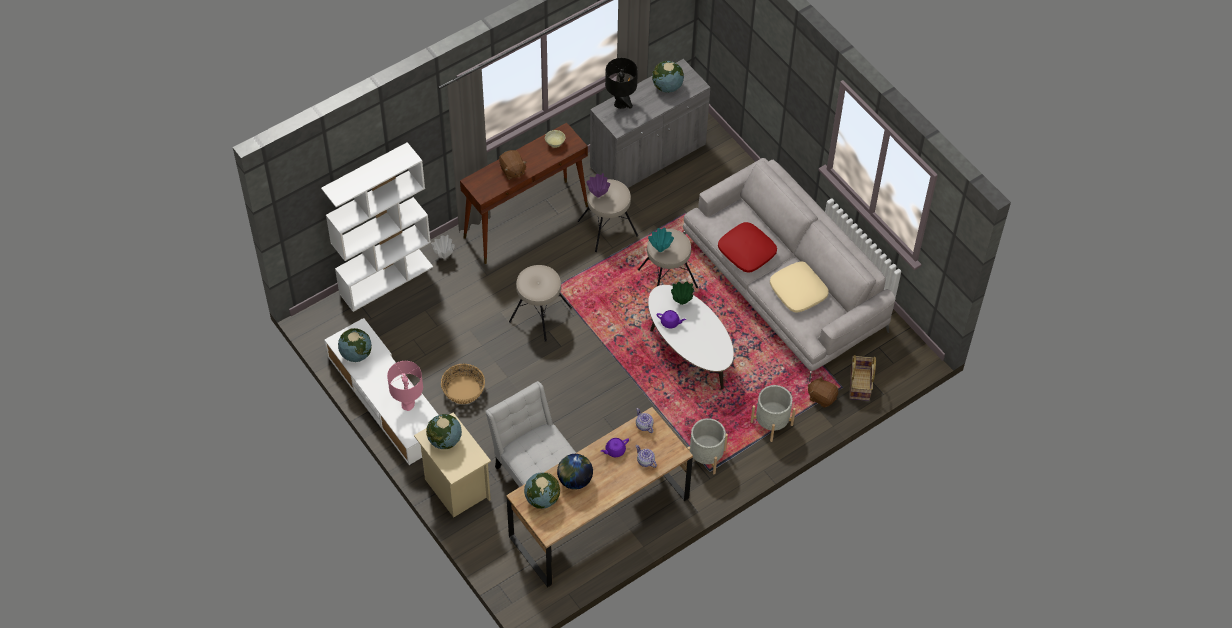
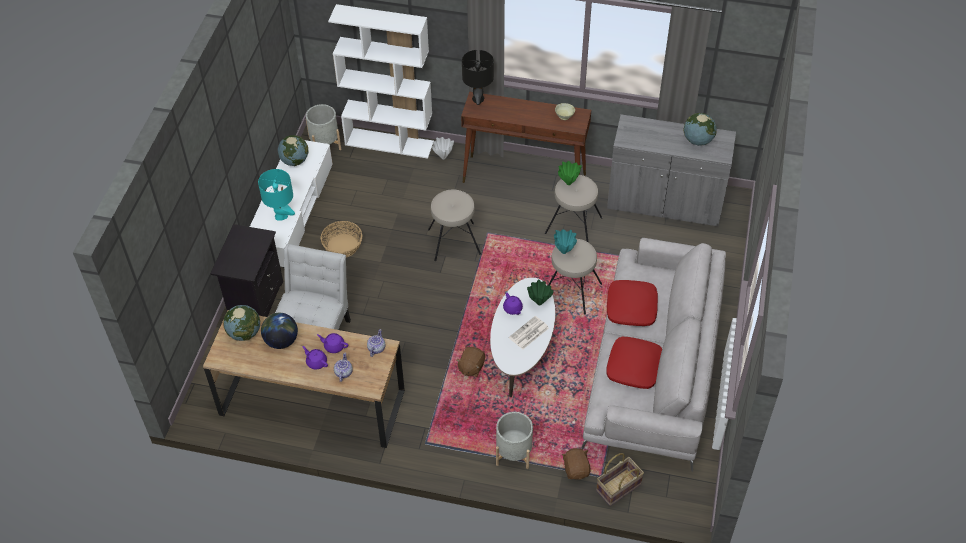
camera: 50 degrees right, 5 degrees down
pink table lamp [387,361,423,411] -> turquoise table lamp [258,169,295,221]
beige nightstand [414,412,491,517] -> black nightstand [210,224,283,317]
globe [426,414,462,449] -> none
brown plush toy [499,150,527,179] -> brown plush toy moved to [457,347,485,377]
purple vase [586,173,610,198] -> green vase [558,161,582,185]
black table lamp [605,58,638,109] -> black table lamp moved to [462,50,494,105]
grey planter [687,418,728,474] -> grey planter moved to [306,104,341,150]
beige pillow [770,261,829,313] -> red pillow [607,337,662,389]
none -> purple teapot [302,346,328,370]
none -> newspaper [509,316,549,349]

